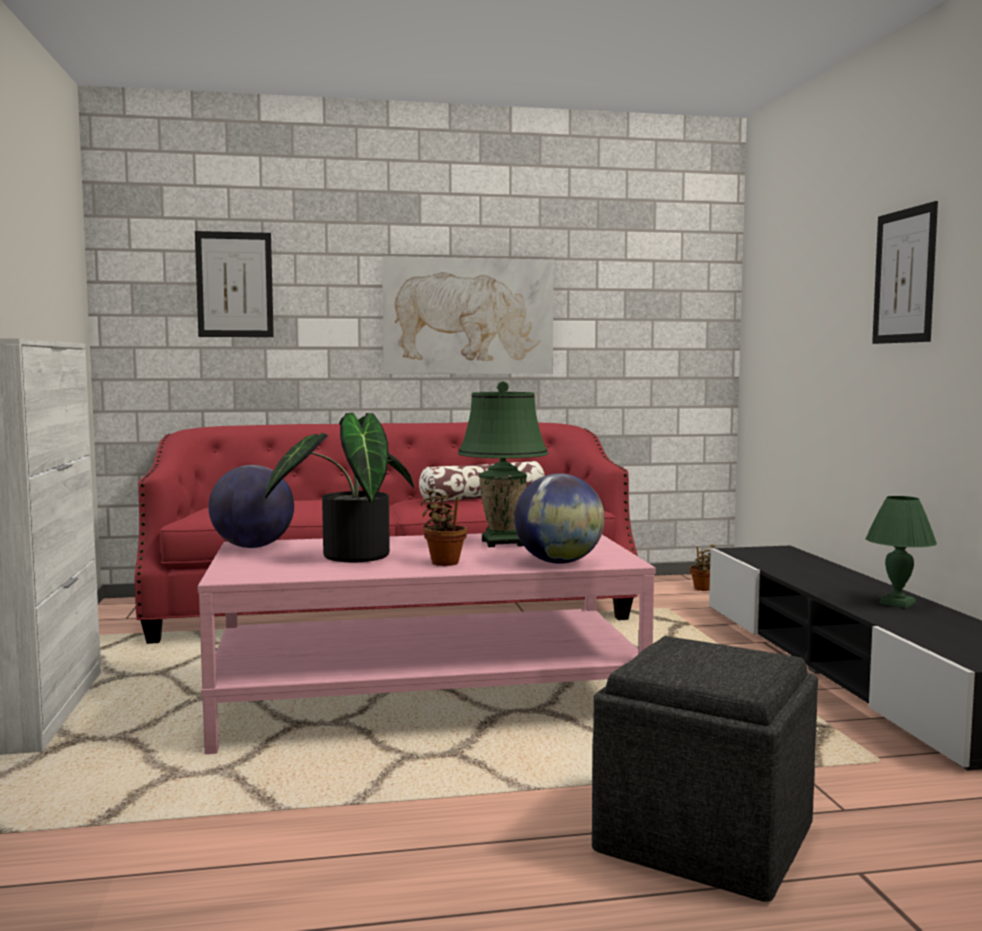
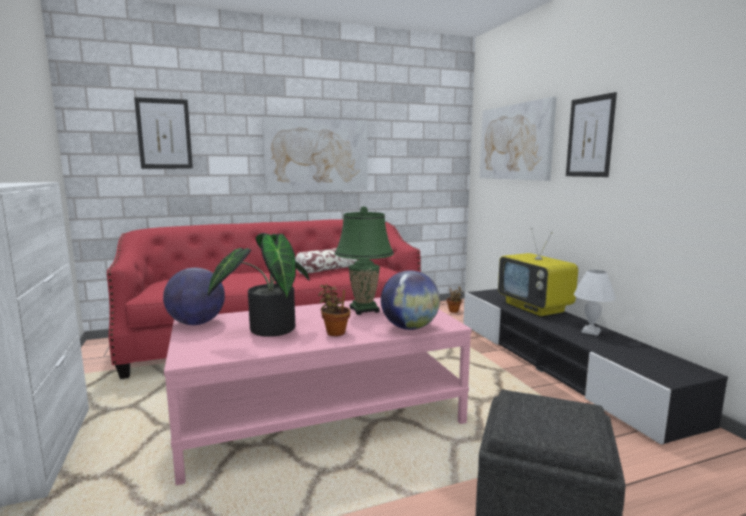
camera: 10 degrees left, 5 degrees up
green table lamp [865,496,937,608] -> white table lamp [574,270,616,336]
none -> picture [480,97,557,181]
none -> television [498,228,578,316]

